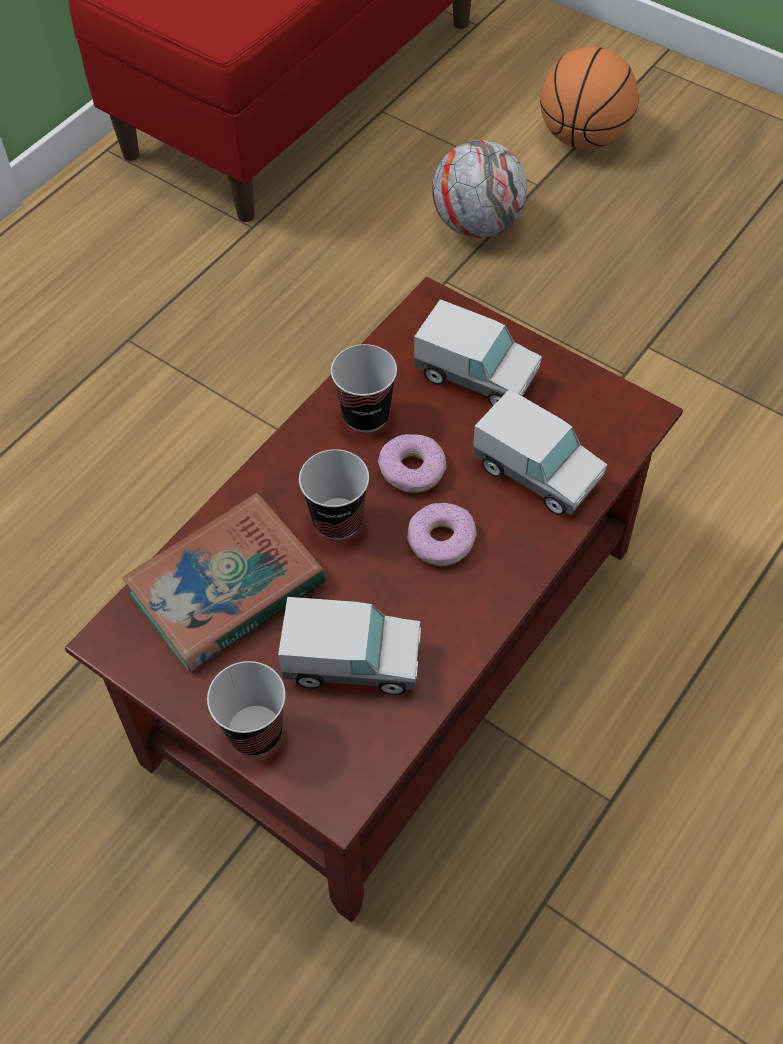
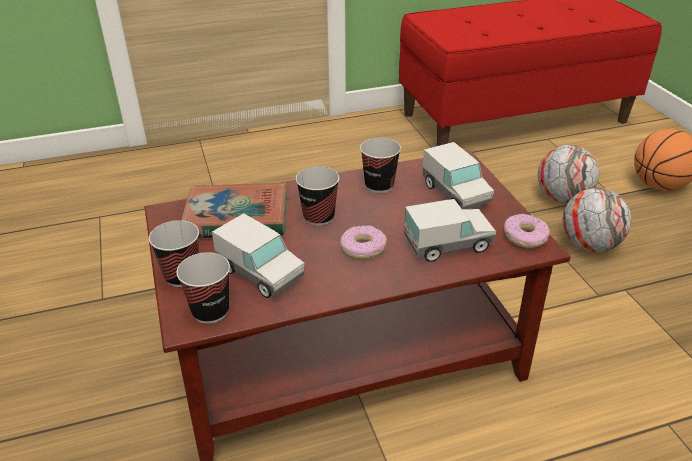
camera: 35 degrees right, 20 degrees down
donut [378,434,446,493] -> donut moved to [504,214,550,248]
toy truck [473,389,607,515] -> toy truck turned 90 degrees counterclockwise [404,199,496,262]
none -> cup [176,252,230,324]
none -> football [563,188,631,252]

